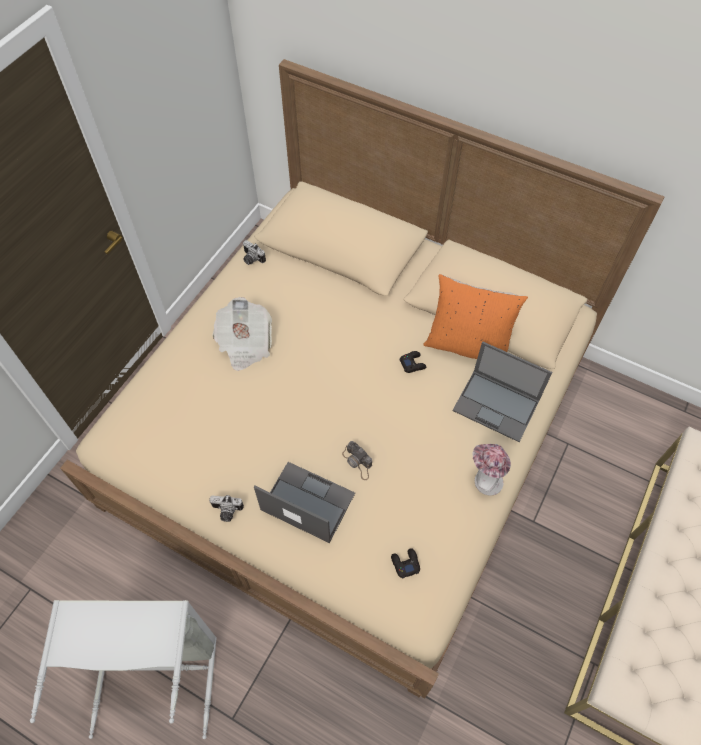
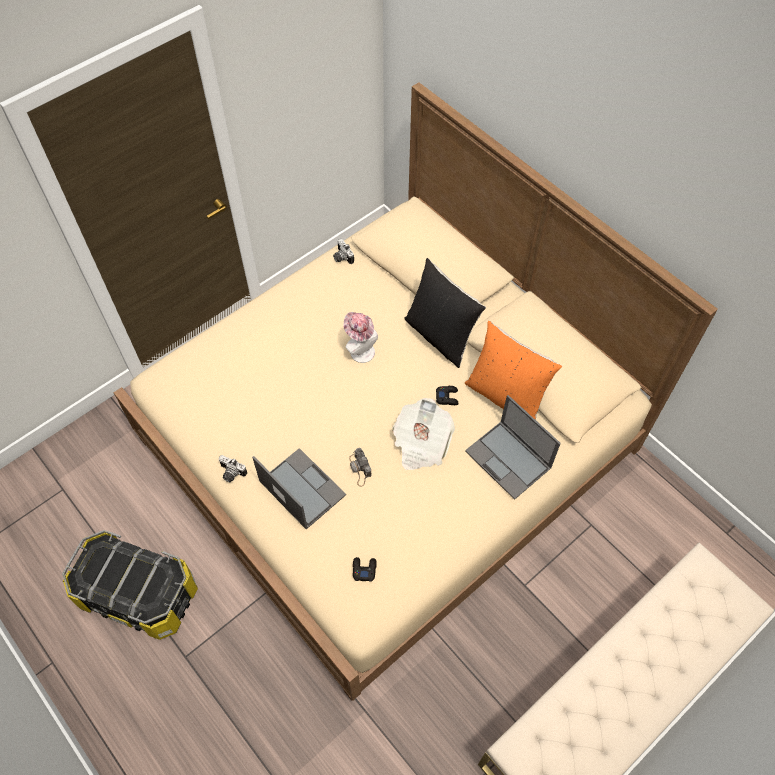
camera: 20 degrees right, 0 degrees up
grey laundry basket [30,600,217,739] -> storage box [62,530,198,640]
newspaper [212,297,272,371] -> newspaper moved to [392,398,455,470]
hat [473,444,511,496] -> hat moved to [344,312,378,363]
none -> black pillow [404,258,486,368]

